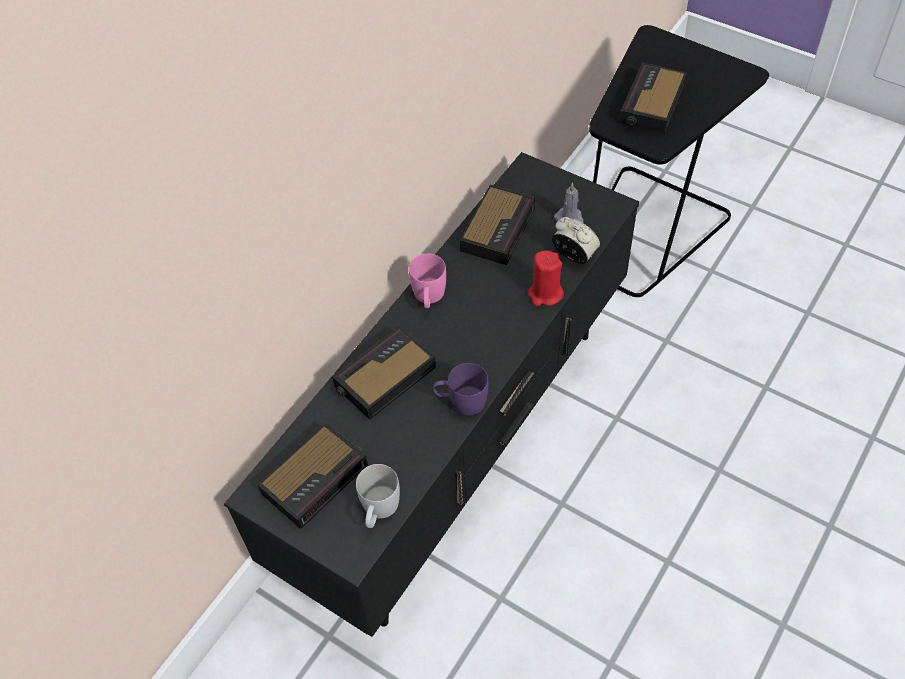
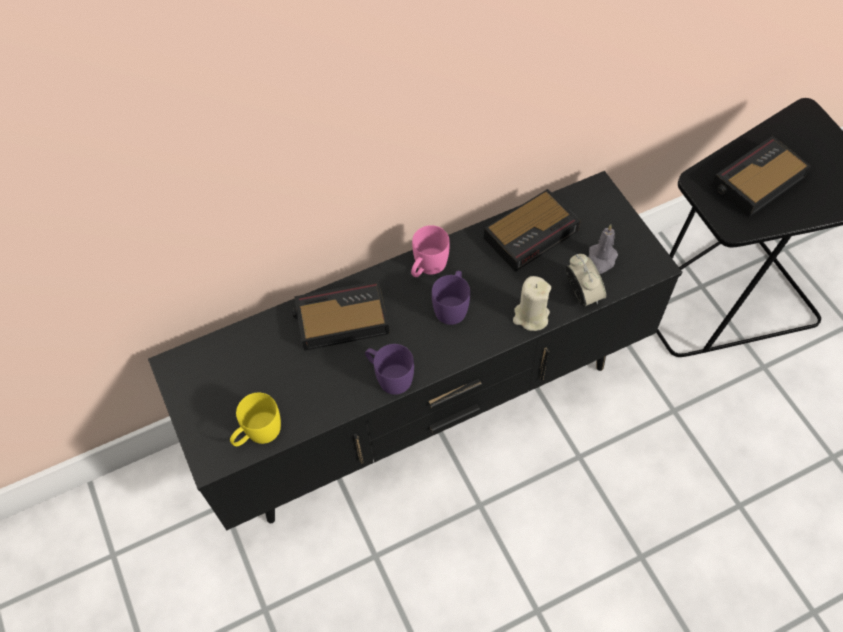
camera: 30 degrees right, 5 degrees up
alarm clock [258,423,368,529] -> none
white mug [356,464,400,528] -> yellow mug [230,393,281,446]
red candle [528,250,564,306] -> beige candle [513,276,551,331]
none -> purple mug [432,271,470,325]

